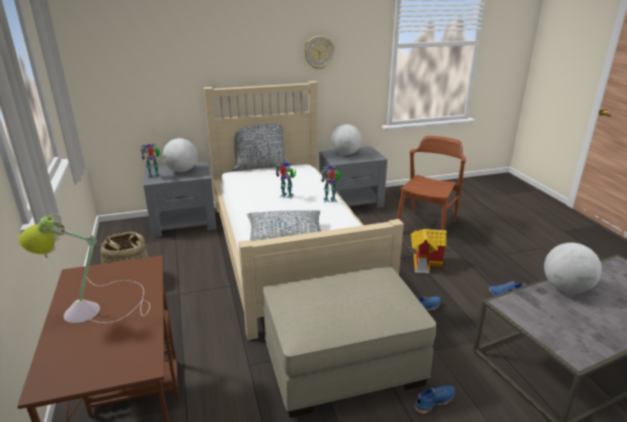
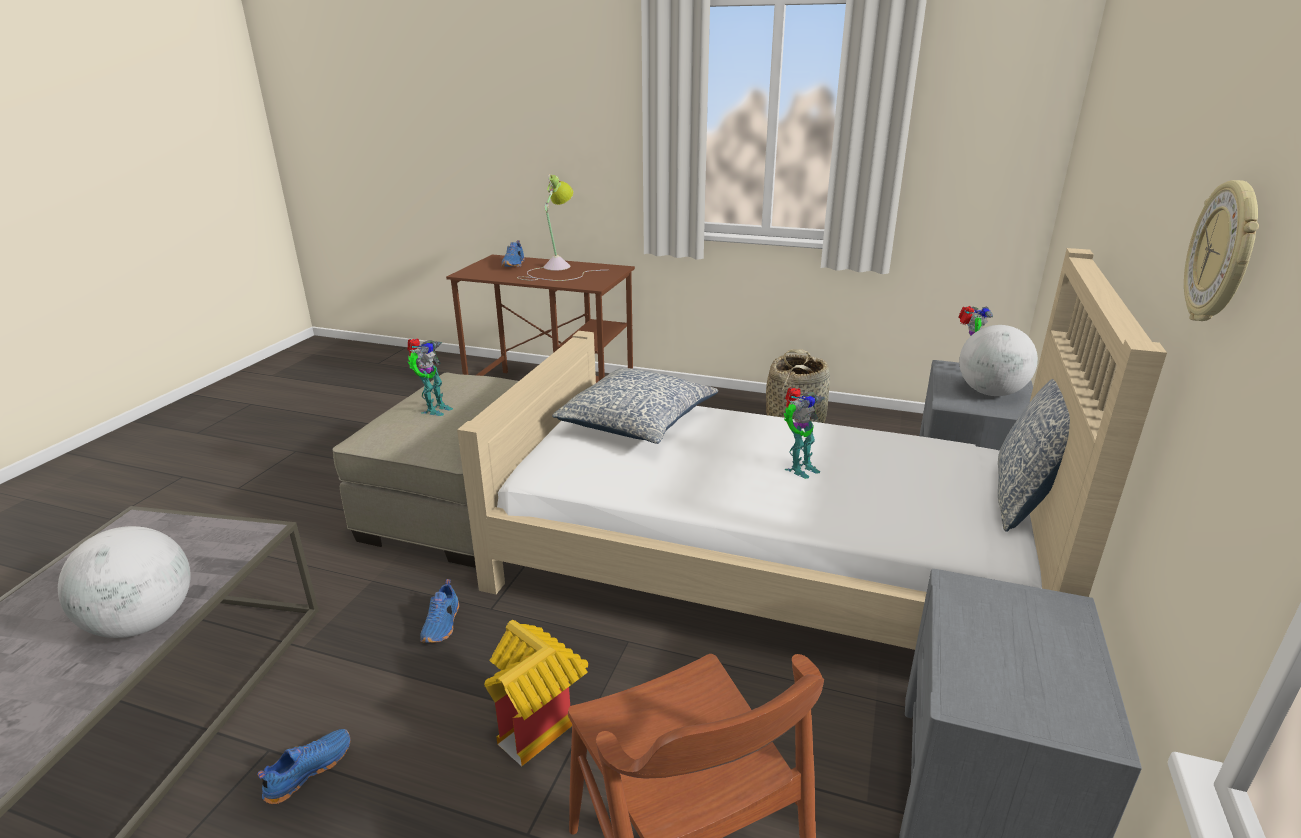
camera: 125 degrees right, 0 degrees up
toy robot [321,166,341,203] -> toy robot moved to [407,339,453,416]
globe [331,124,362,155] -> none
blue shoe [414,385,455,414] -> blue shoe moved to [502,240,525,267]

